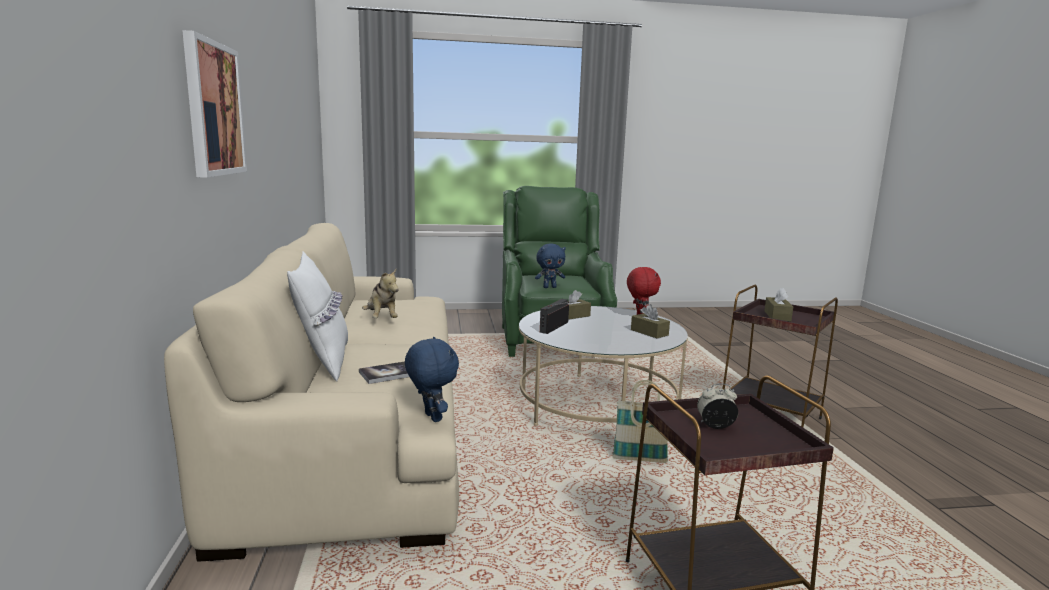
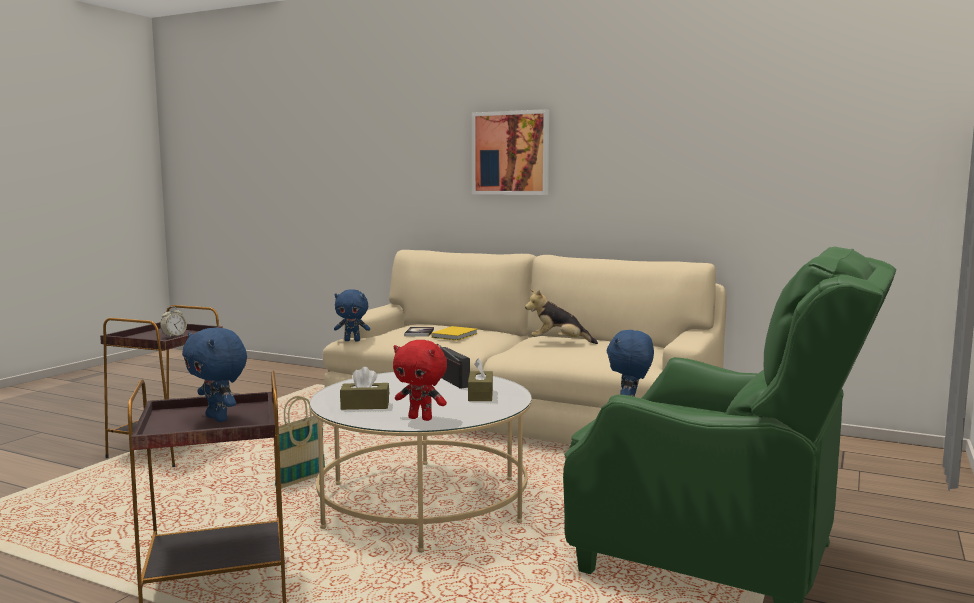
camera: 125 degrees right, 5 degrees down
white pillow [287,251,348,382] -> none
brown tissue box [764,288,793,322] -> blue plush toy [182,328,247,422]
none -> yellow book [432,326,478,341]

